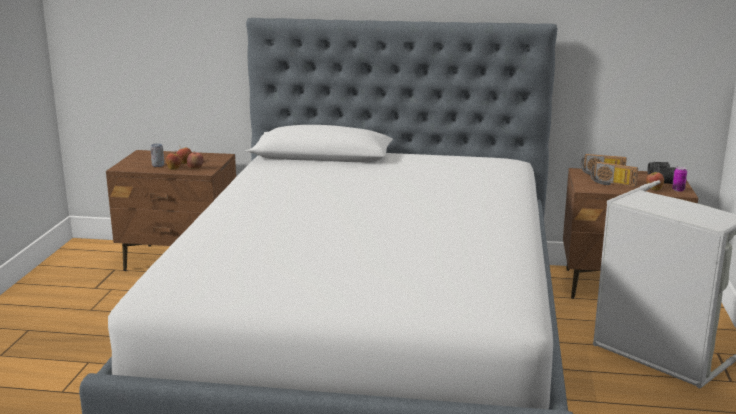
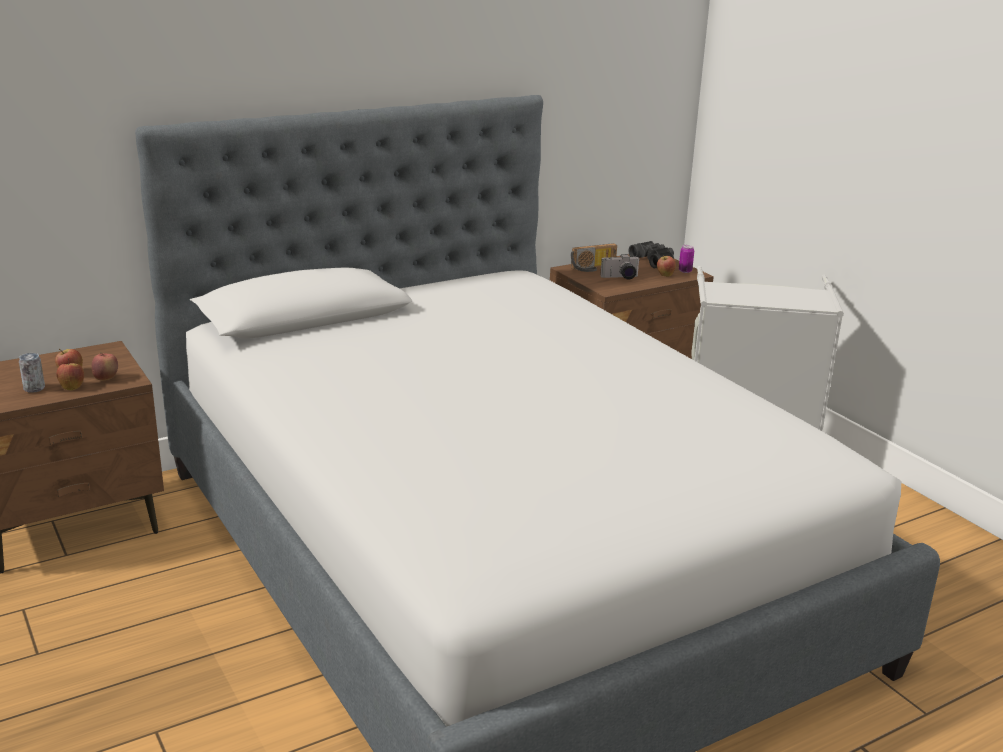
camera: 40 degrees left, 5 degrees up
radio [590,162,638,187] -> camera [600,254,640,280]

